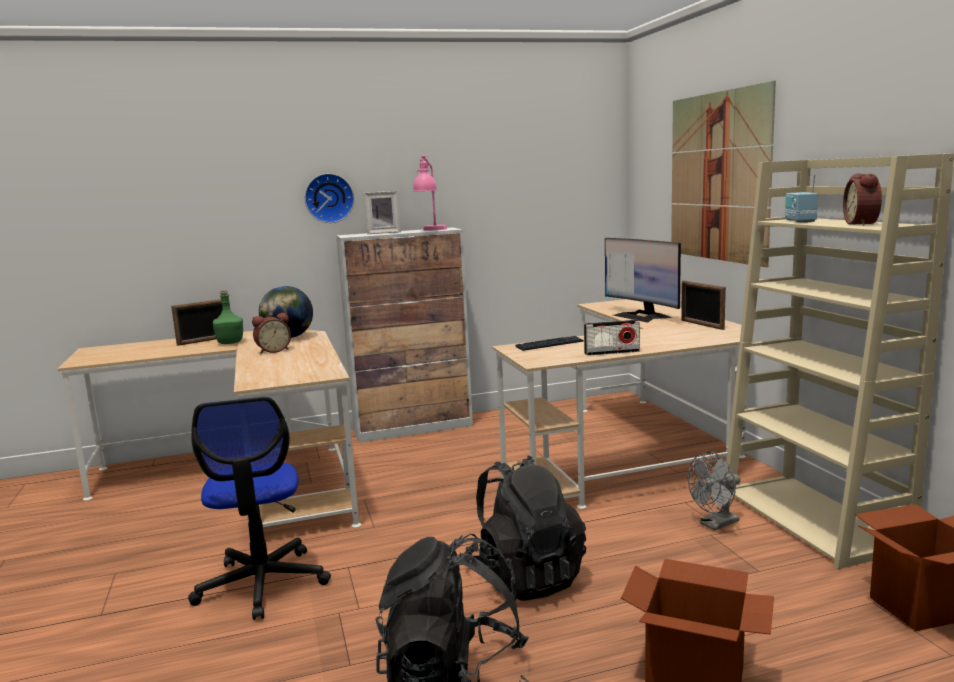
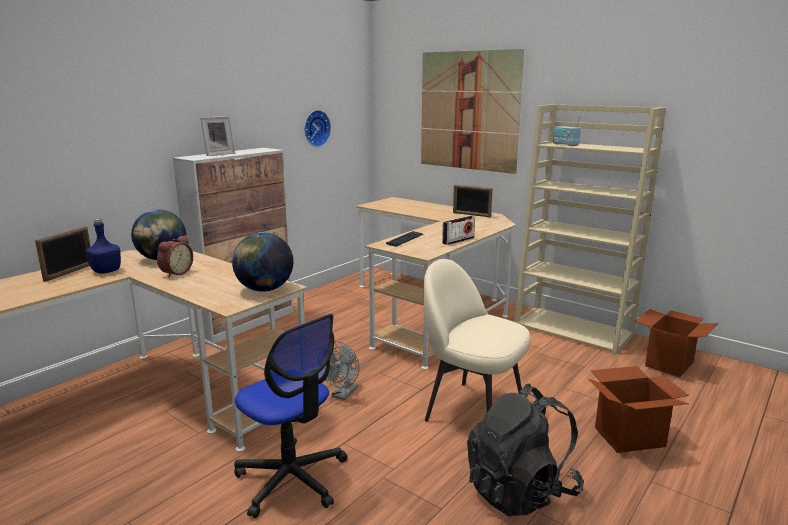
camera: 35 degrees left, 5 degrees up
green bottle [213,290,243,344] -> blue bottle [86,219,121,274]
wall clock [305,173,354,223] -> wall clock moved to [305,110,331,147]
pink table lamp [413,155,447,231] -> none
black backpack [465,455,586,601] -> beige chair [423,259,531,422]
monitor [605,238,681,323] -> none
grey fan [688,452,741,530] -> grey fan moved to [326,341,359,400]
alarm clock [843,173,882,226] -> none
none -> globe [232,232,293,292]

